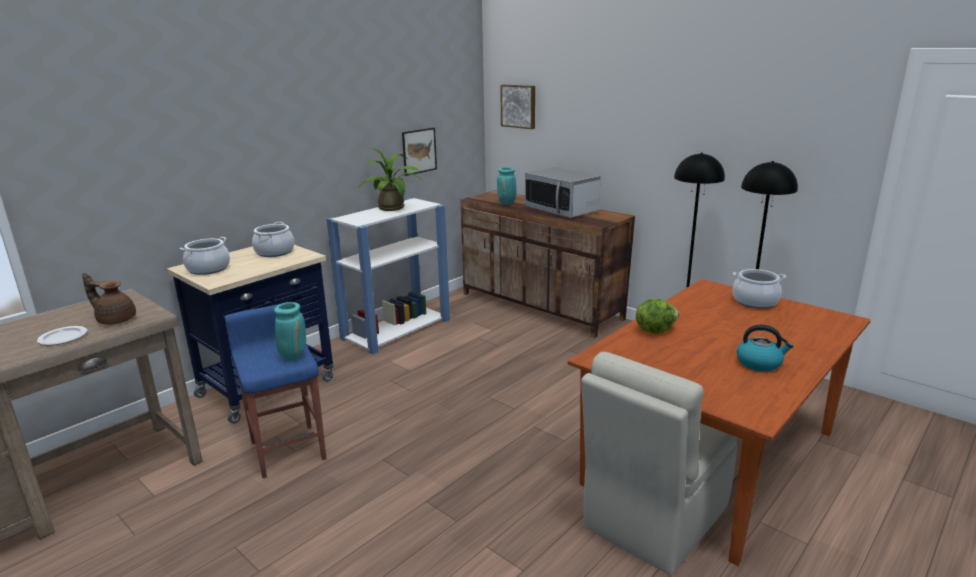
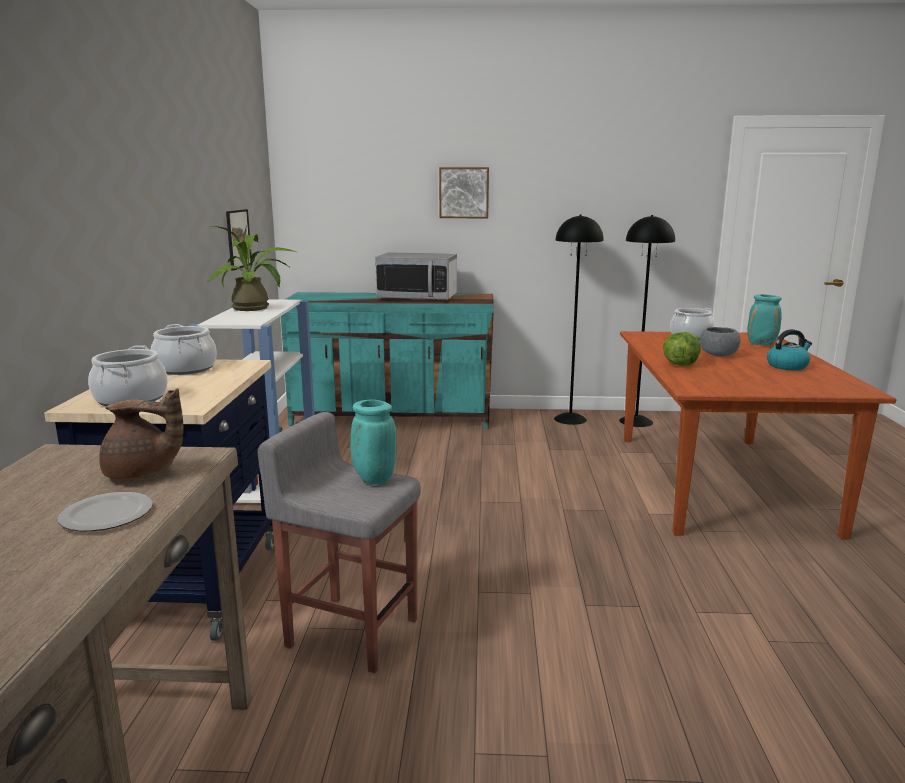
camera: 40 degrees left, 5 degrees down
brown teapot [82,273,136,325] -> brown teapot turned 150 degrees counterclockwise [99,388,183,480]
blue stool [225,302,326,478] -> grey stool [257,412,421,673]
brown cabinet [460,190,635,338] -> turquoise cabinet [281,292,494,429]
turquoise vase [497,167,517,205] -> turquoise vase moved to [747,294,782,346]
picture [500,84,535,129] -> picture moved to [439,167,489,218]
beige chair [581,352,738,575] -> none
none -> grey bowl [700,327,741,357]

